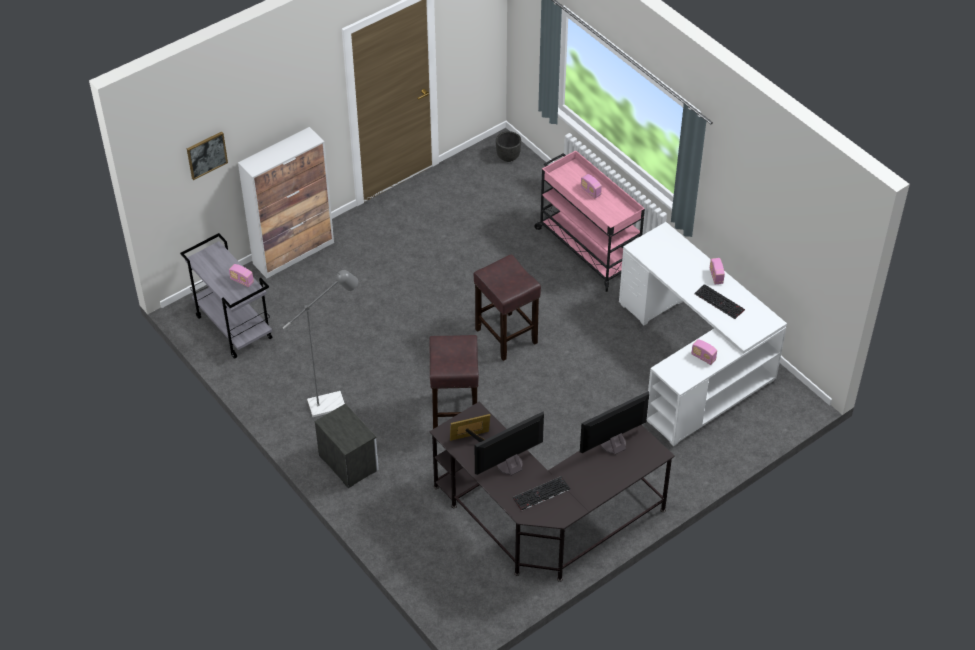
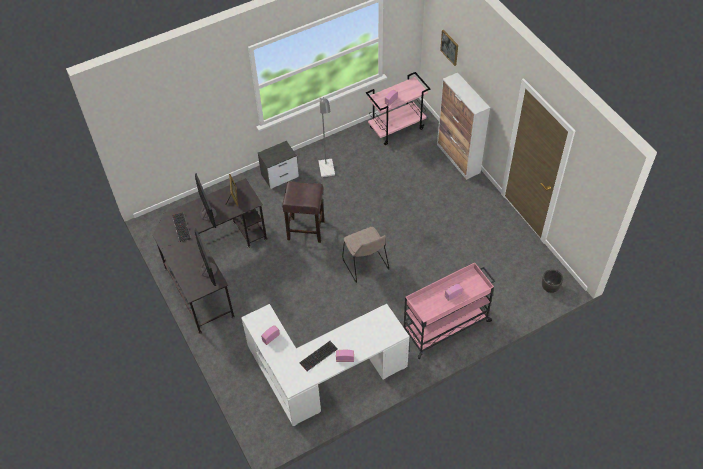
camera: 100 degrees right, 5 degrees up
grey cart [180,233,272,359] -> pink cart [366,72,430,145]
brown stool [474,255,541,361] -> beige chair [342,227,389,283]

